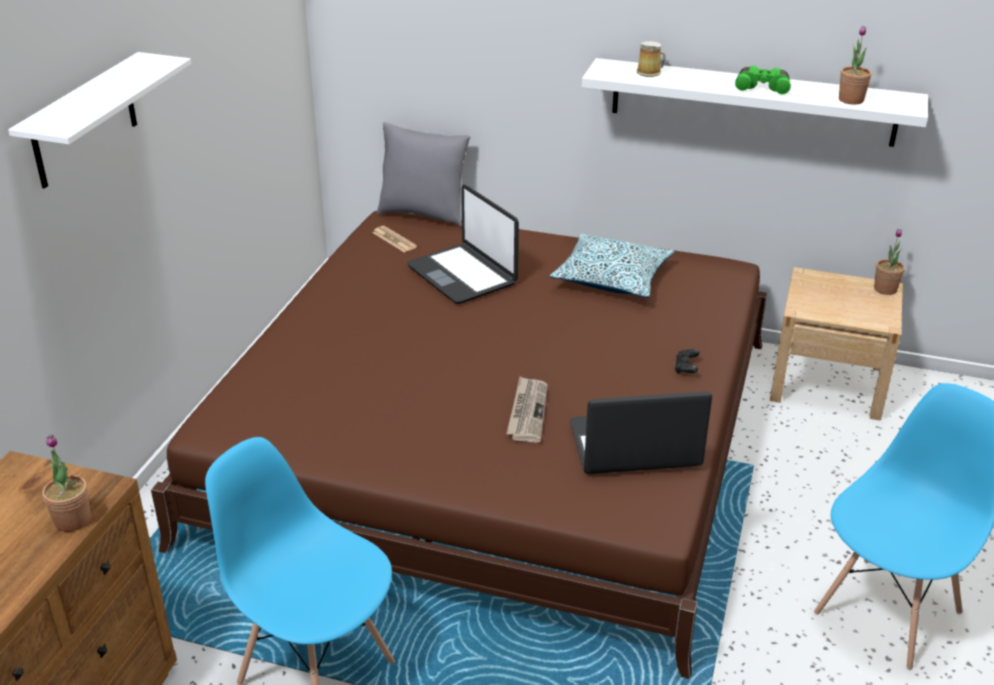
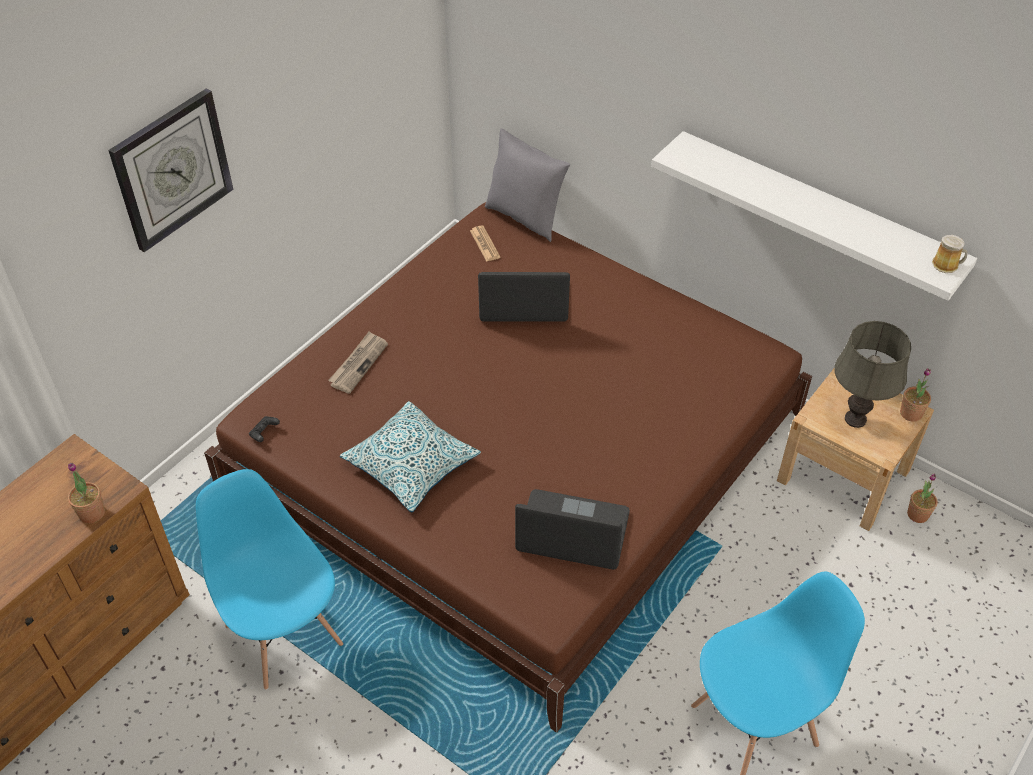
camera: 20 degrees right, 15 degrees up
white shelf [8,52,191,189] -> wall clock [108,89,233,252]
laptop [407,185,519,304] -> laptop turned 105 degrees clockwise [478,272,570,322]
newspaper [506,376,548,442] -> newspaper moved to [328,331,388,394]
pillow [550,234,675,298] -> pillow moved to [340,401,481,512]
mug [637,41,666,77] -> mug moved to [932,235,968,273]
black game controller [675,349,700,374] -> black game controller moved to [249,416,280,442]
green binoculars [735,66,791,94] -> none
potted plant [839,26,872,104] -> potted plant moved to [907,474,937,523]
none -> grey table lamp [834,321,911,428]

